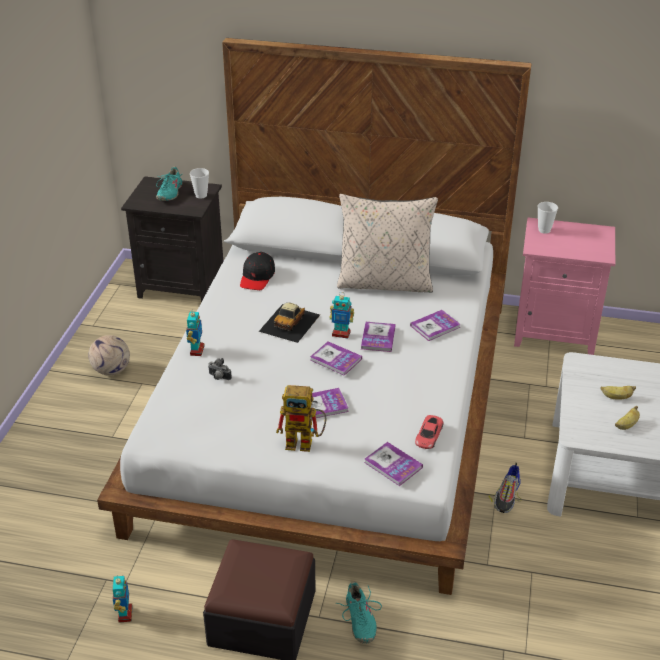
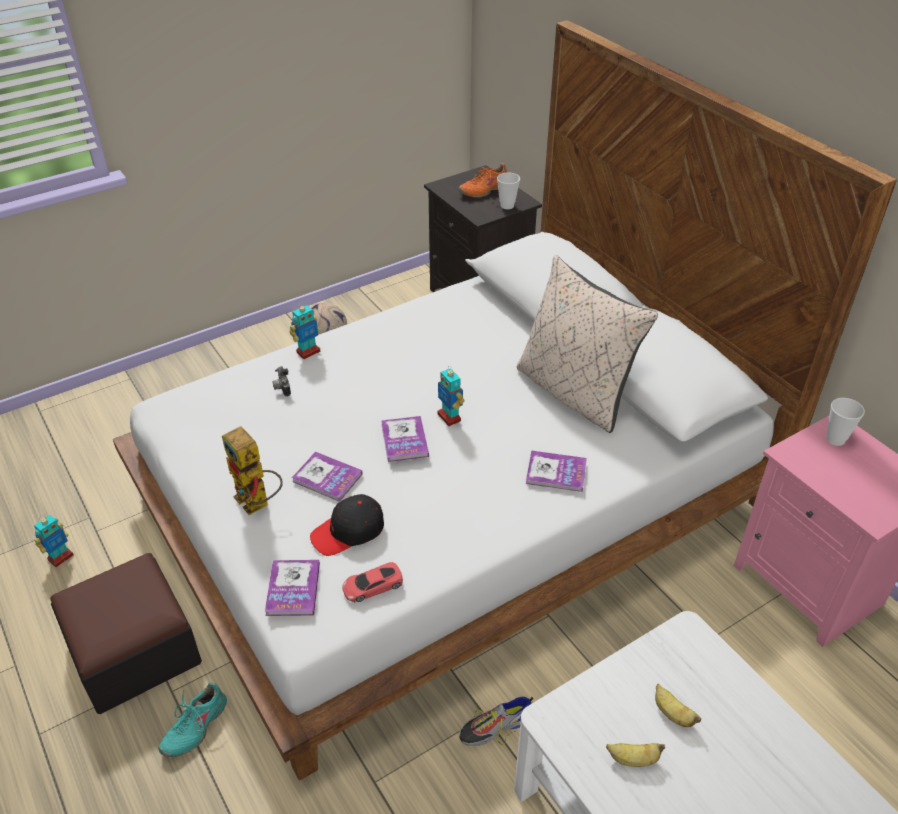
camera: 45 degrees right, 5 degrees up
turquoise shoe [156,166,184,201] -> orange shoe [458,163,508,198]
black cap [240,252,275,290] -> black cap moved to [310,494,384,556]
toy car [259,303,320,343] -> none
book [361,322,395,352] -> none

